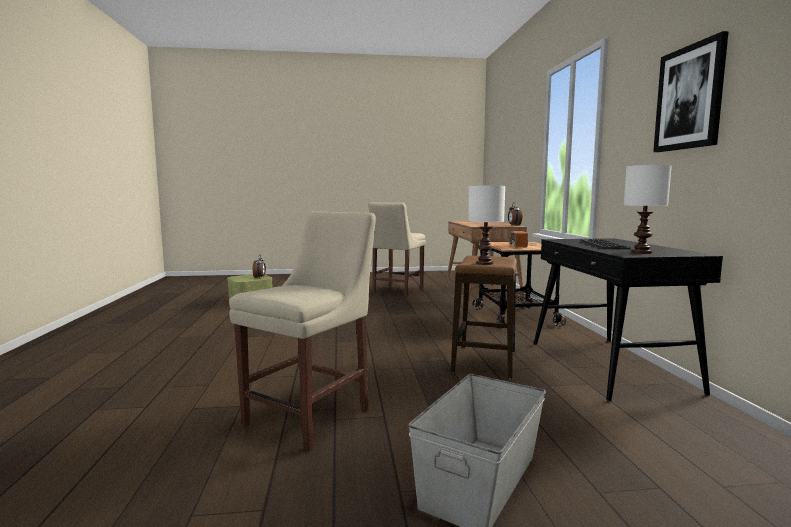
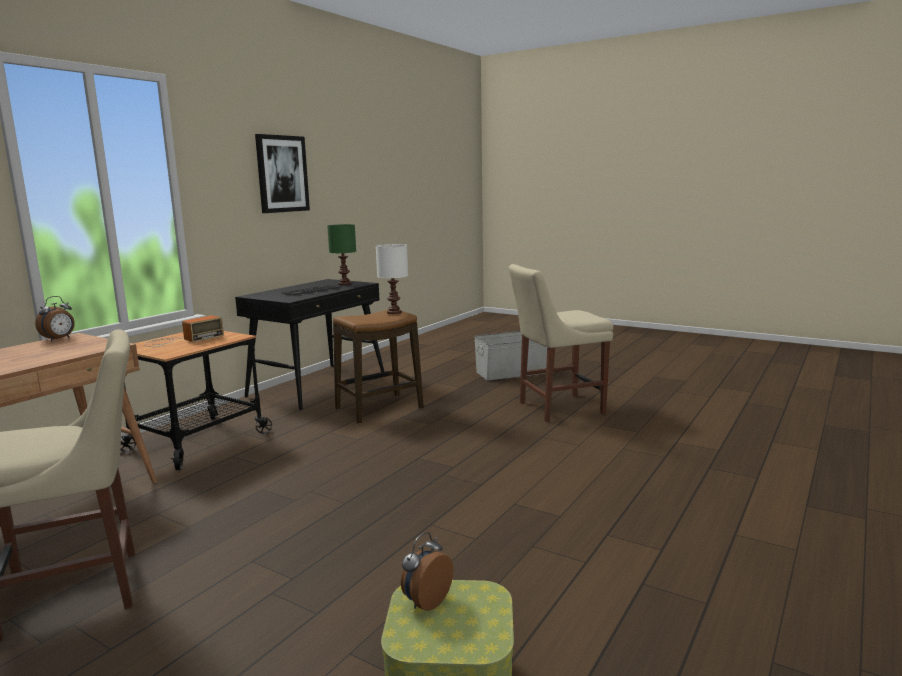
camera: 140 degrees left, 5 degrees up
white table lamp [624,165,672,254] -> green table lamp [327,224,356,285]

